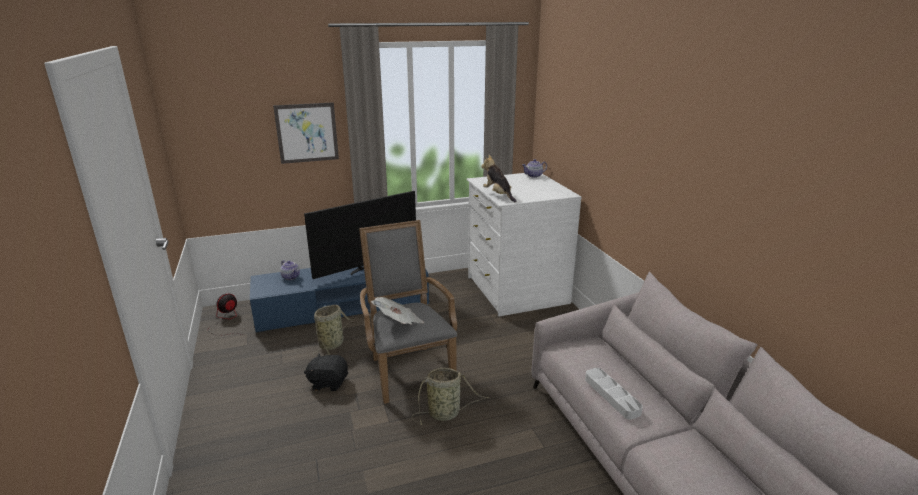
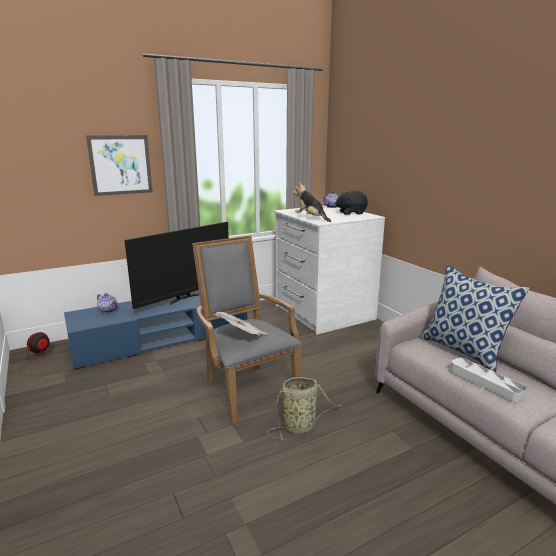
camera: 10 degrees left, 5 degrees down
black plush toy [304,353,348,391] -> black plush toy moved to [335,191,368,215]
basket [312,305,354,357] -> none
none -> pillow [421,265,530,372]

